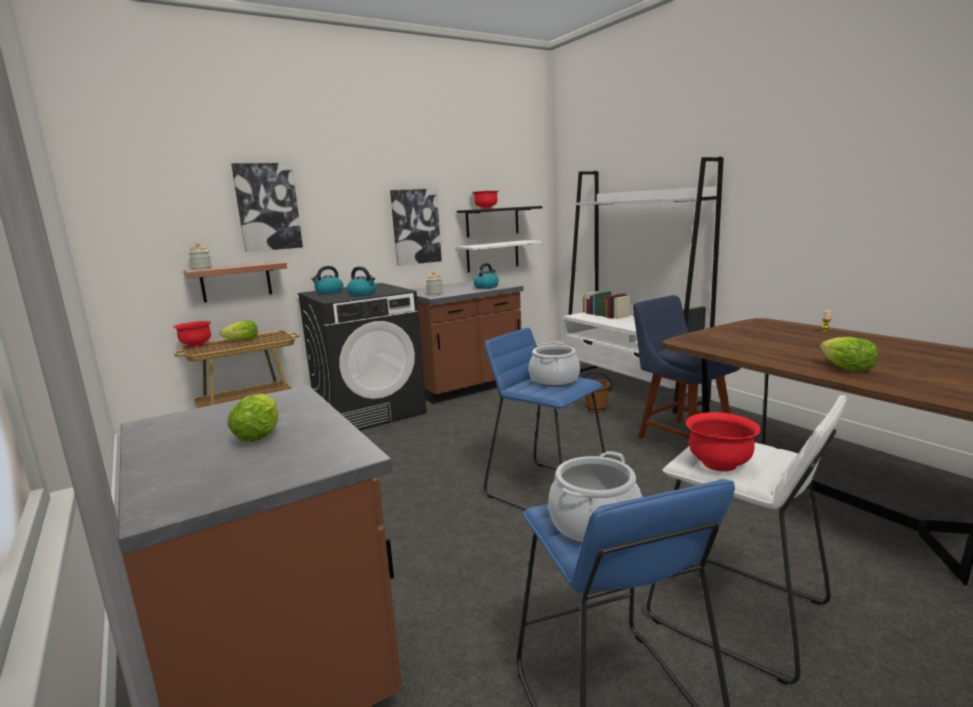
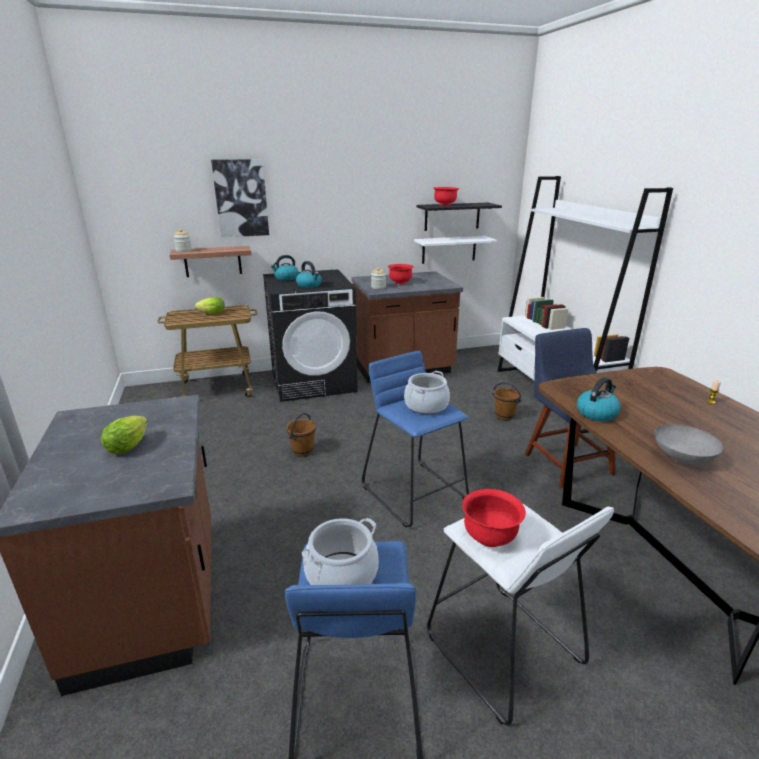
camera: 15 degrees right, 10 degrees up
red bowl [173,321,211,347] -> red bowl moved to [388,264,414,284]
picture [390,189,442,266] -> none
kettle [473,263,499,289] -> kettle moved to [577,377,621,422]
lettuce [820,337,878,372] -> grey bowl [654,424,723,464]
none -> brown bucket [286,413,316,457]

